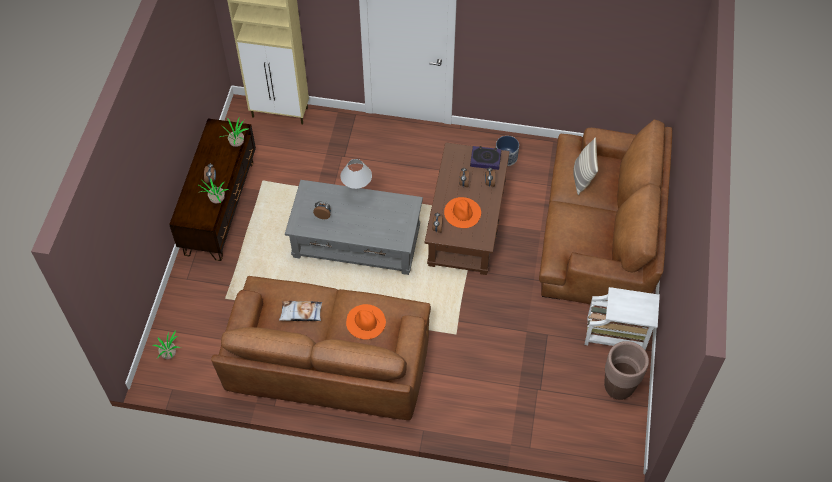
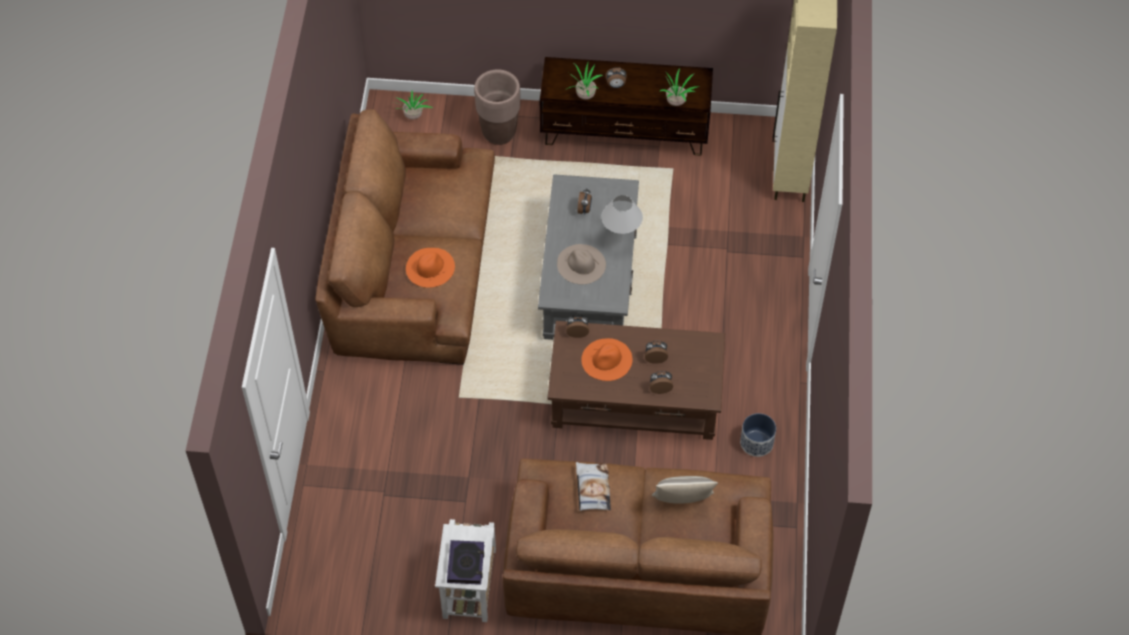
camera: 85 degrees right, 0 degrees up
pillow [279,301,322,321] -> pillow moved to [576,462,611,511]
book [470,146,502,170] -> book moved to [447,540,484,585]
brown planter [604,341,649,400] -> brown planter moved to [474,70,520,145]
none -> beige hat [557,244,606,284]

